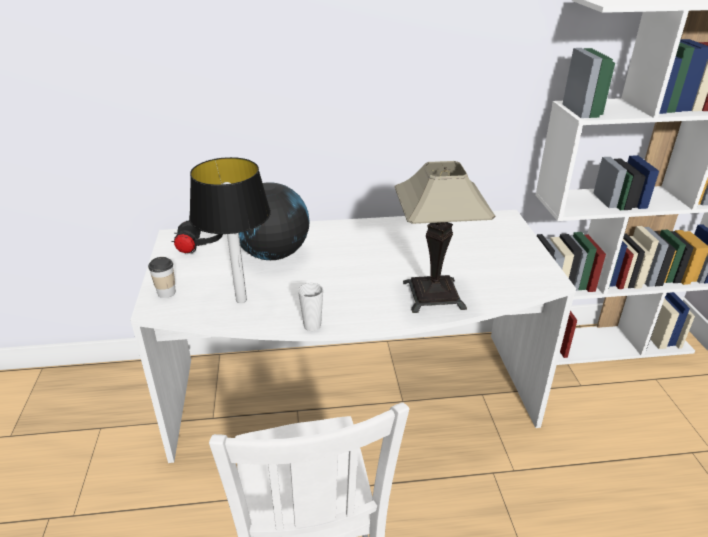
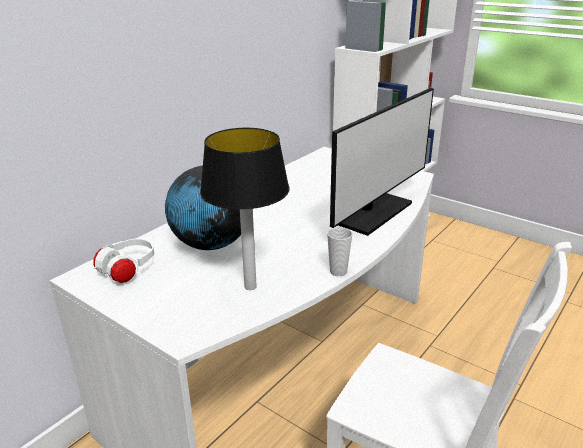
camera: 45 degrees left, 5 degrees down
cup [148,257,176,298] -> none
black headphones [172,221,223,253] -> white headphones [93,239,154,283]
table lamp [394,161,495,313] -> monitor [330,88,434,236]

